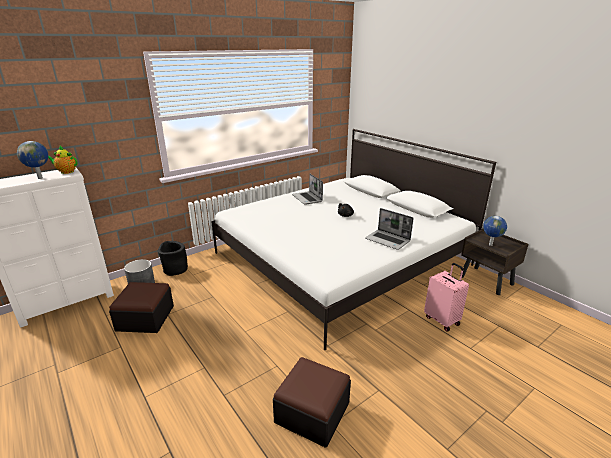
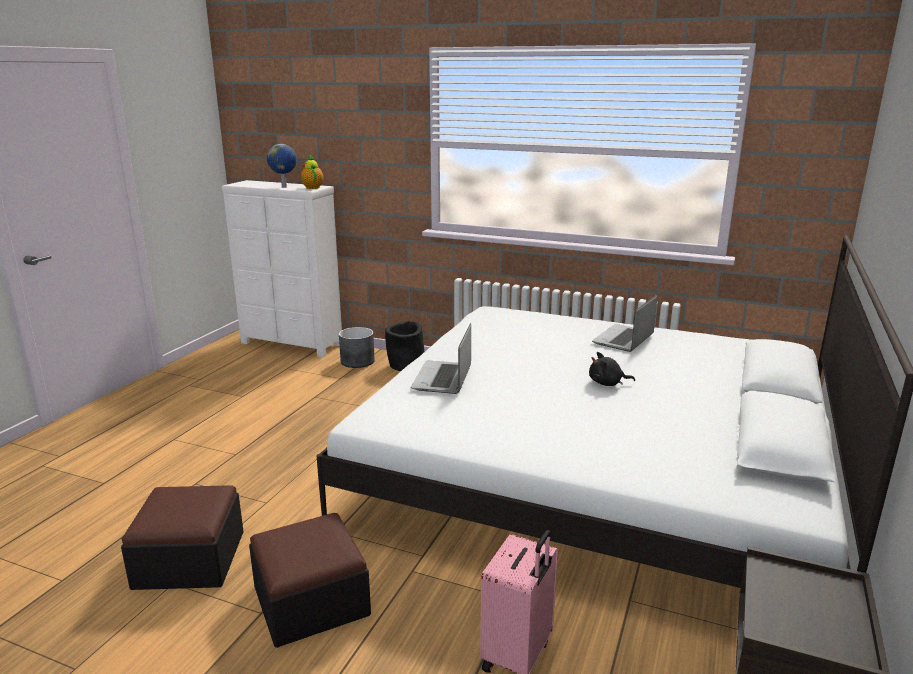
camera: 60 degrees right, 5 degrees down
ottoman [109,282,174,333] -> ottoman moved to [249,513,371,648]
laptop [365,208,414,250] -> laptop moved to [411,323,471,394]
globe [483,216,507,246] -> none

